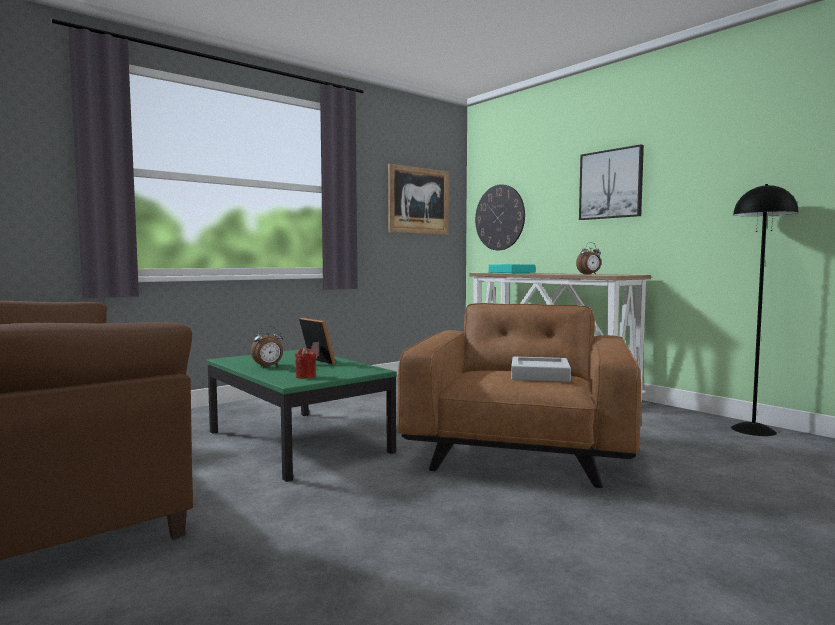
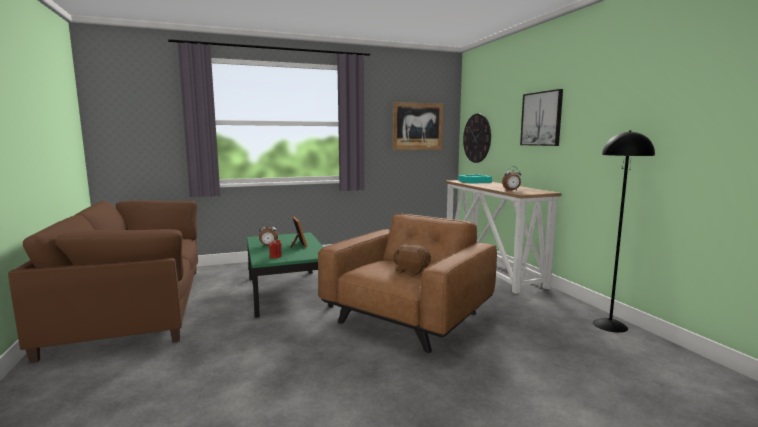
camera: 20 degrees right, 5 degrees up
grey tray [511,356,571,382] -> brown plush toy [393,245,431,275]

